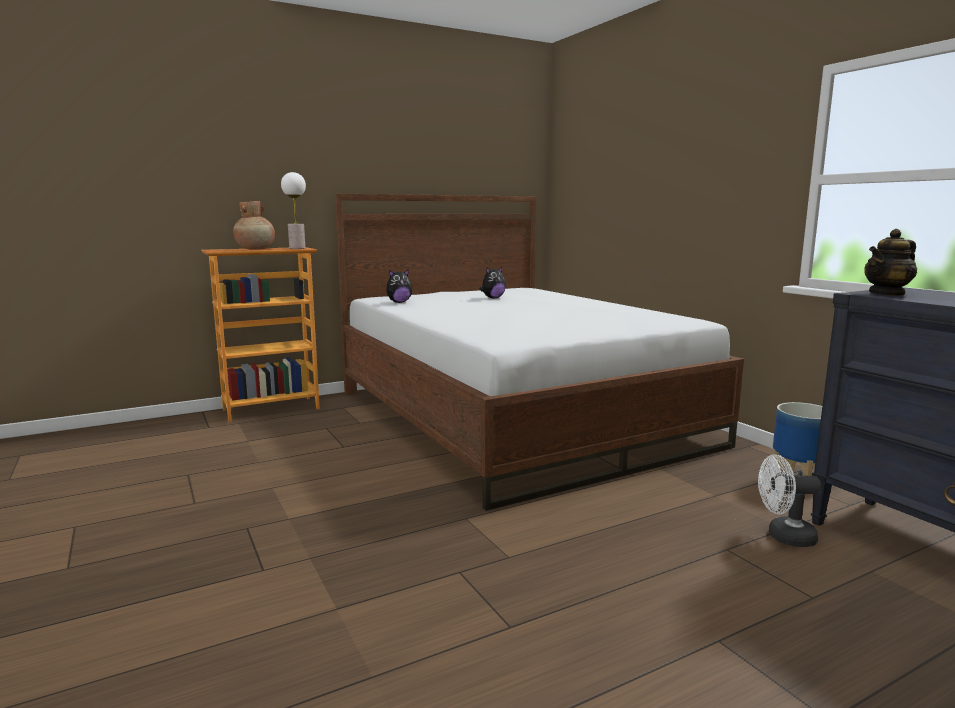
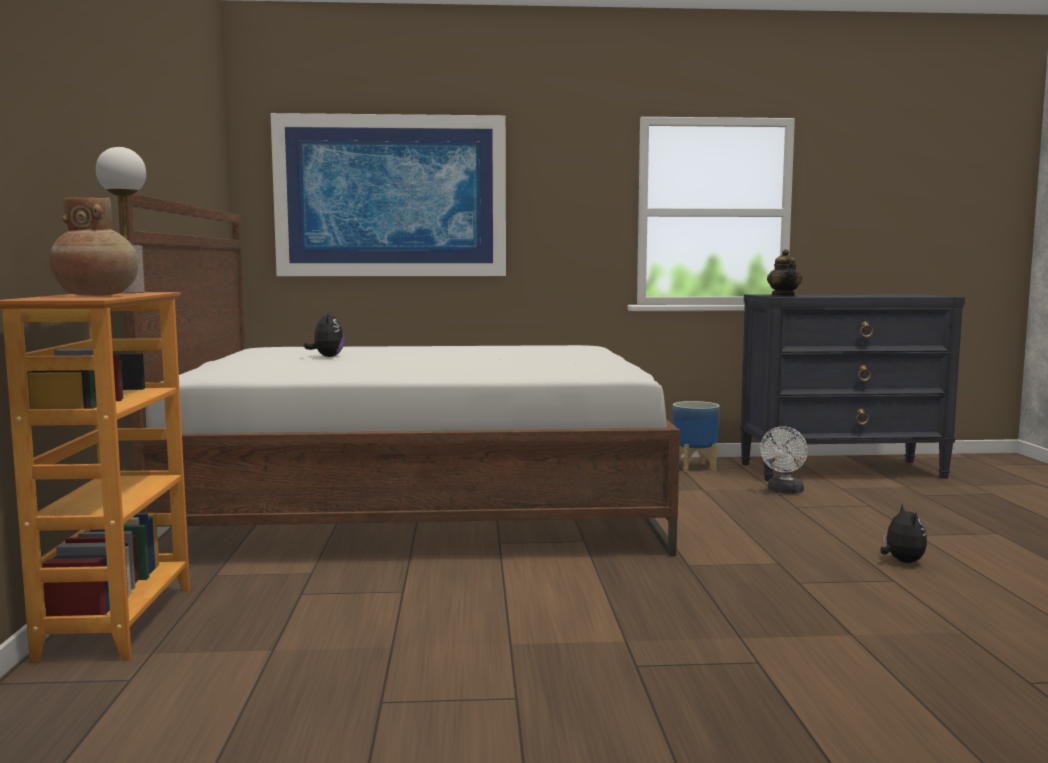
camera: 65 degrees left, 5 degrees down
plush toy [386,270,412,303] -> plush toy moved to [881,504,927,563]
none -> picture [271,113,506,276]

